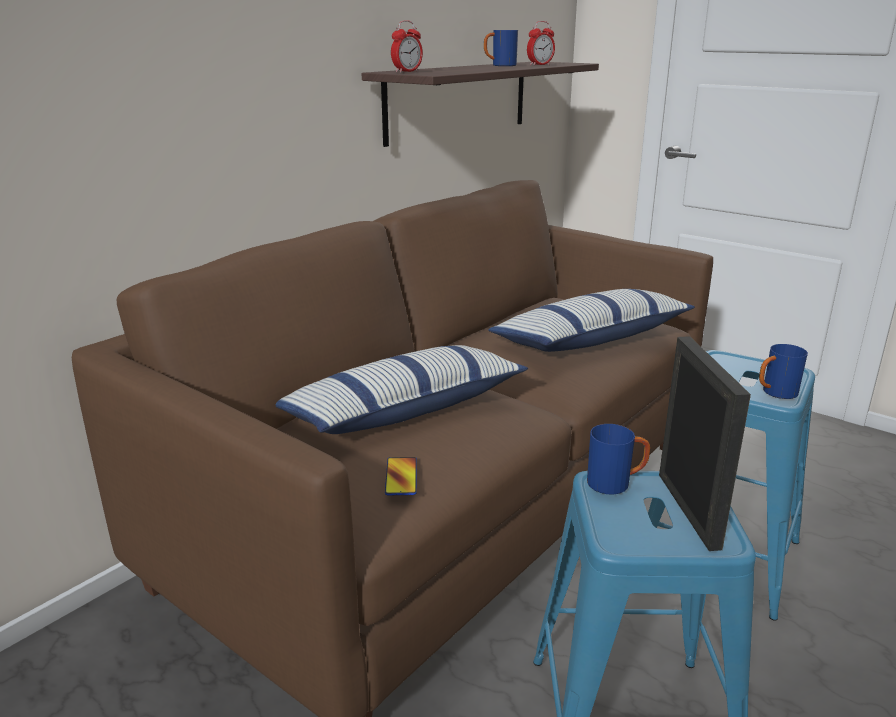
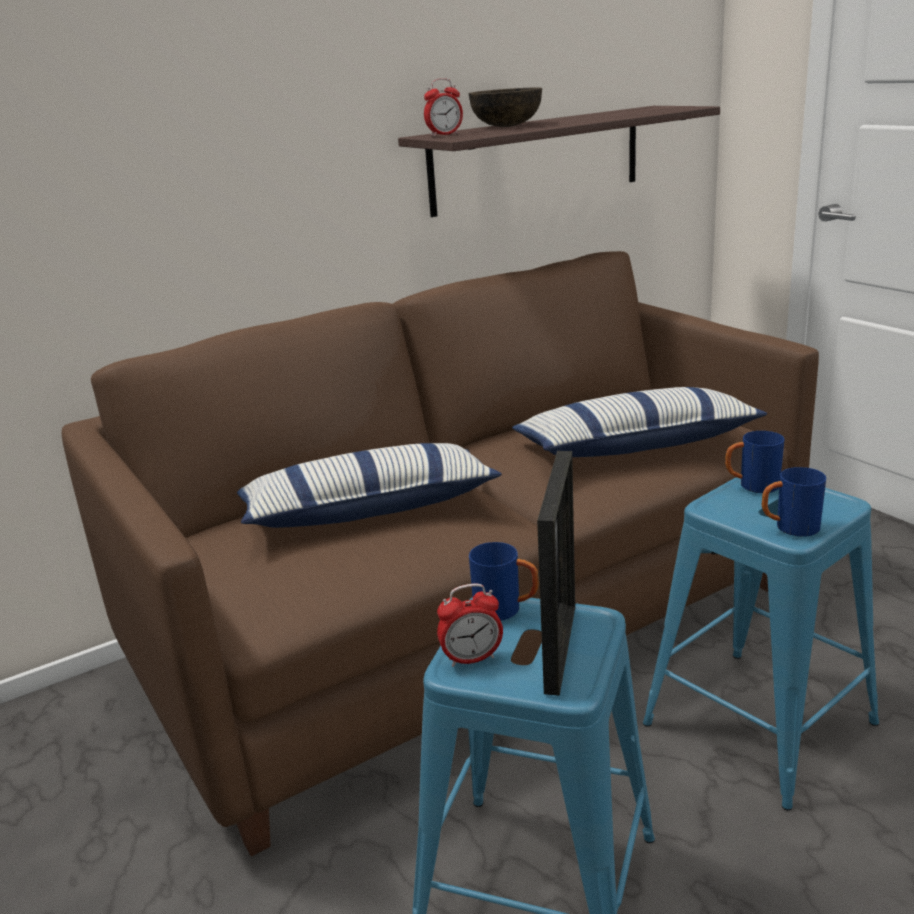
camera: 20 degrees right, 0 degrees up
phone [385,457,417,495] -> none
blue mug [484,30,518,66] -> blue mug moved to [725,431,784,493]
alarm clock [527,21,555,65] -> alarm clock moved to [437,584,503,667]
none -> brown bowl [469,88,542,127]

